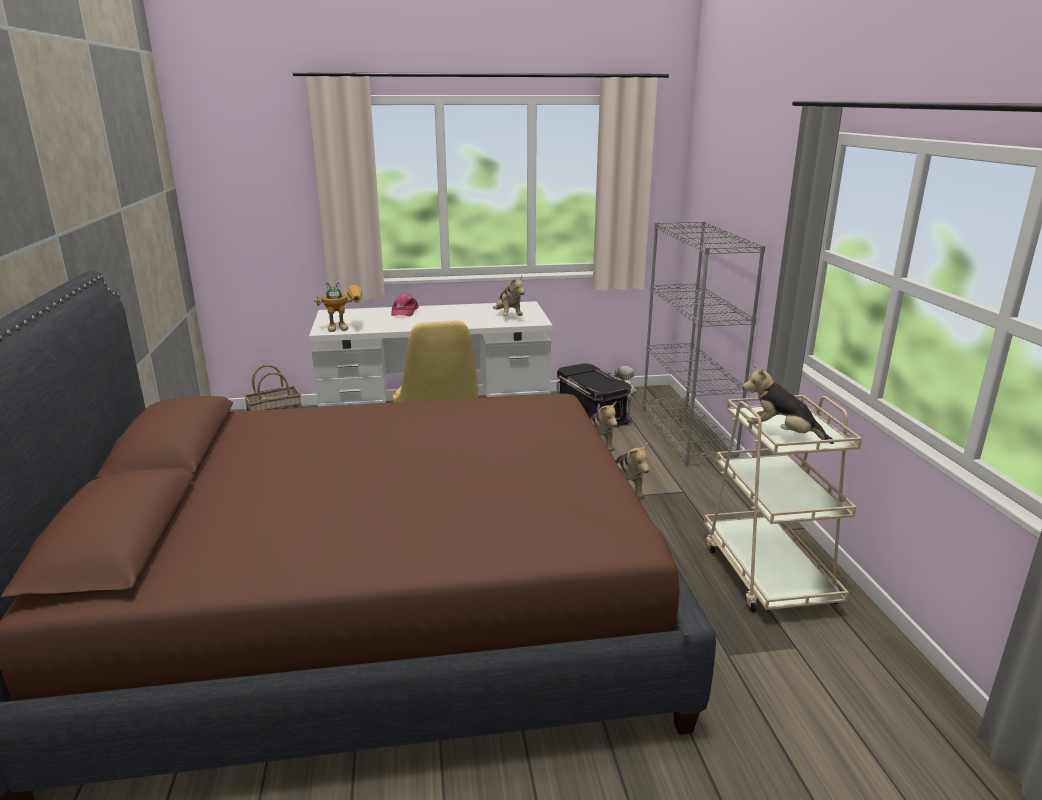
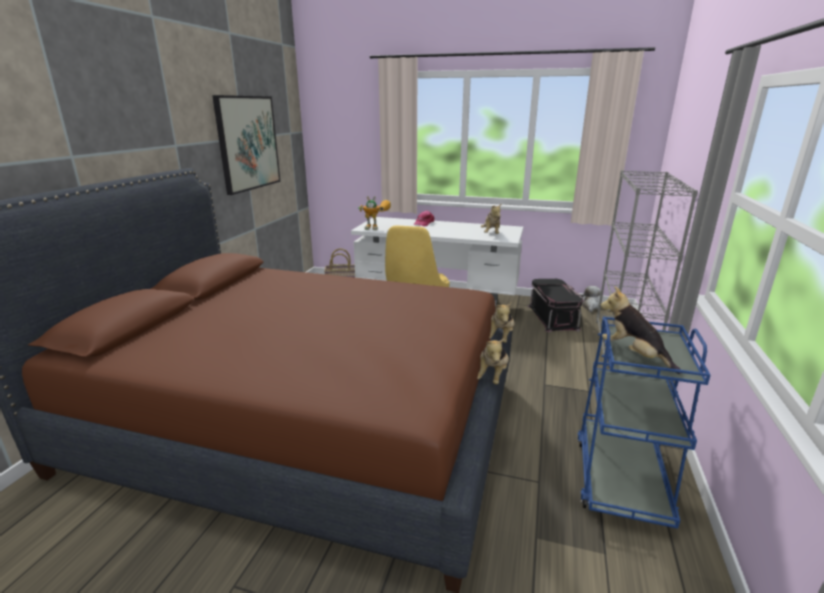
camera: 25 degrees right, 0 degrees up
beige cart [704,395,862,612] -> blue cart [577,317,710,529]
none -> picture [212,95,281,195]

